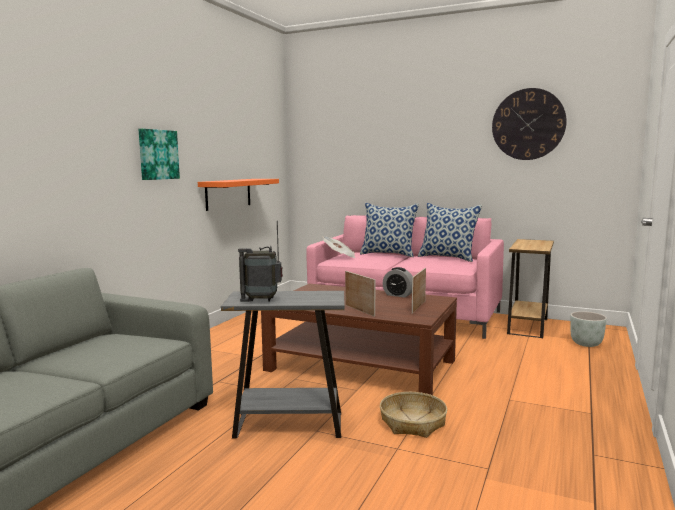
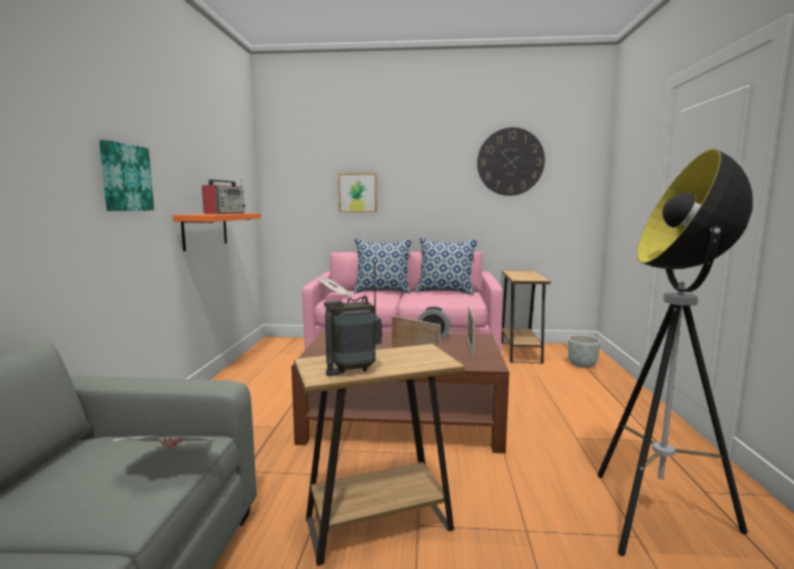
camera: 20 degrees left, 0 degrees up
grey side table [221,291,345,439] -> brown side table [294,344,465,566]
basket [380,392,447,438] -> none
none -> newspaper [112,436,217,449]
none -> radio [202,179,246,214]
none -> picture [338,173,377,212]
none -> floor lamp [597,149,753,556]

